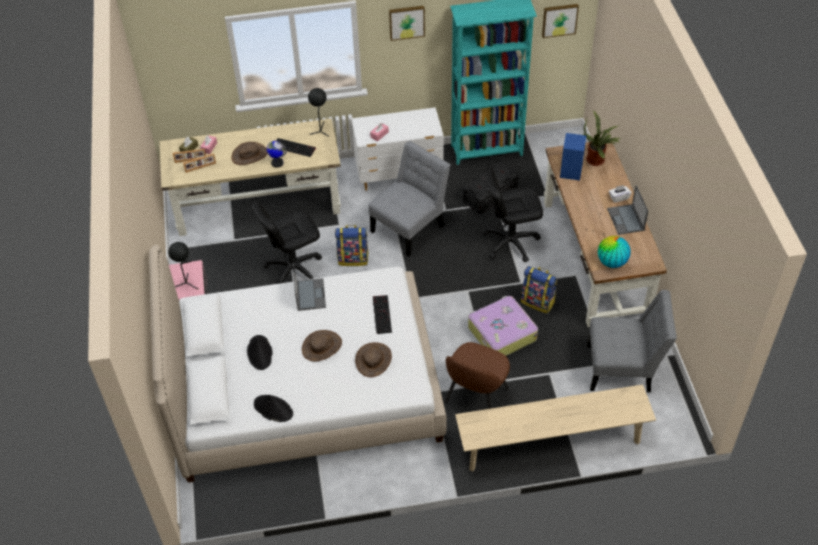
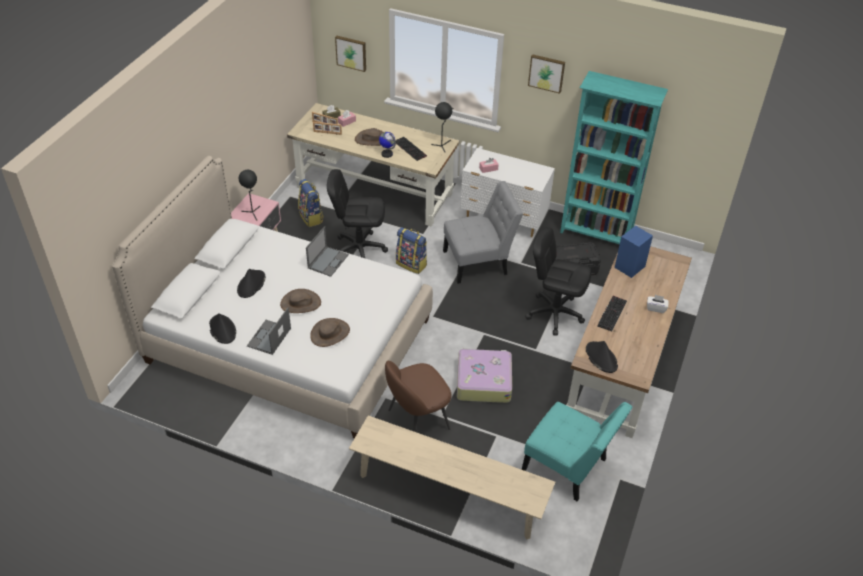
camera: 30 degrees right, 5 degrees down
keyboard [373,295,392,334] -> keyboard moved to [597,296,627,332]
backpack [521,266,557,313] -> backpack moved to [298,179,324,227]
picture [542,4,579,38] -> picture moved to [335,36,366,72]
potted plant [583,110,621,166] -> none
grey chair [587,290,677,392] -> turquoise chair [522,402,632,501]
globe [598,236,631,268] -> black hat [586,341,618,373]
laptop [607,185,648,235] -> laptop moved to [247,307,291,355]

